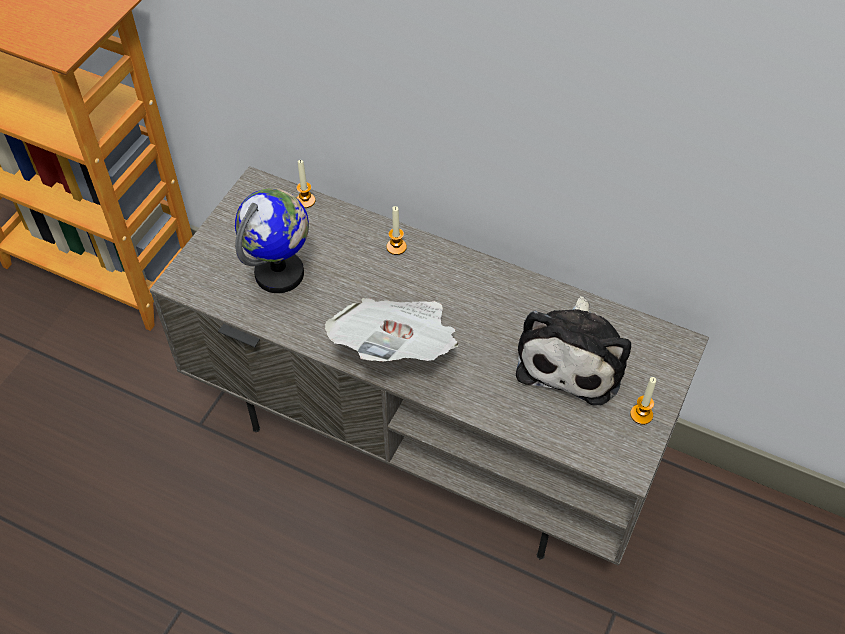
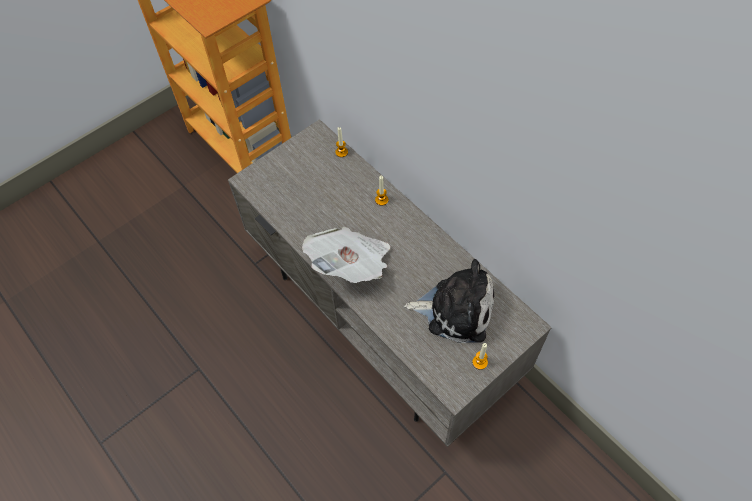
camera: 25 degrees right, 5 degrees up
globe [235,188,309,293] -> none
plush toy [516,296,631,406] -> plush toy turned 120 degrees counterclockwise [404,259,494,343]

